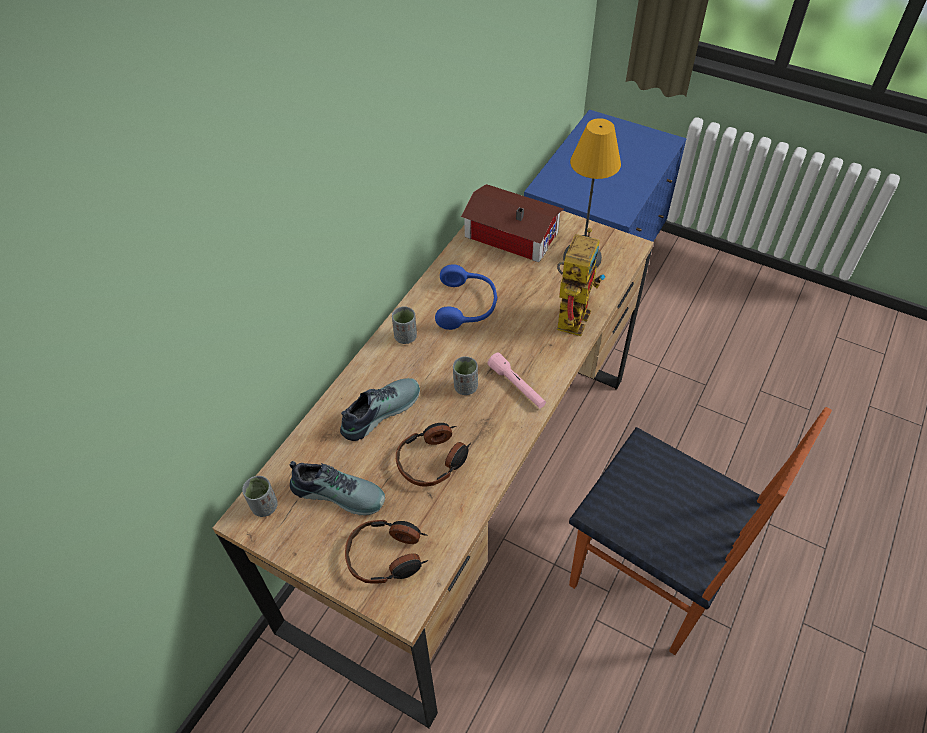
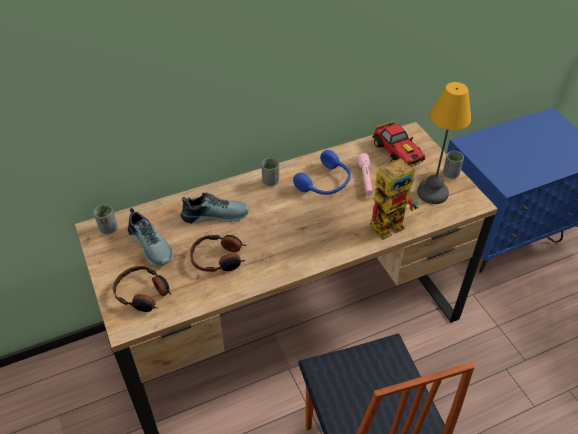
camera: 35 degrees right, 5 degrees down
grey cup [453,356,478,395] -> grey cup moved to [443,151,464,179]
toy house [461,184,563,262] -> toy car [372,121,425,167]
pink flashlight [487,353,546,408] -> pink flashlight moved to [357,153,373,195]

